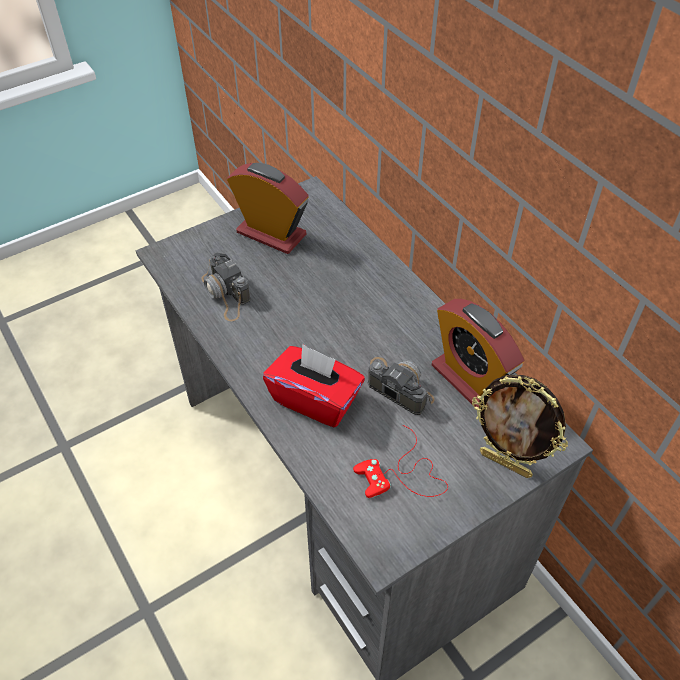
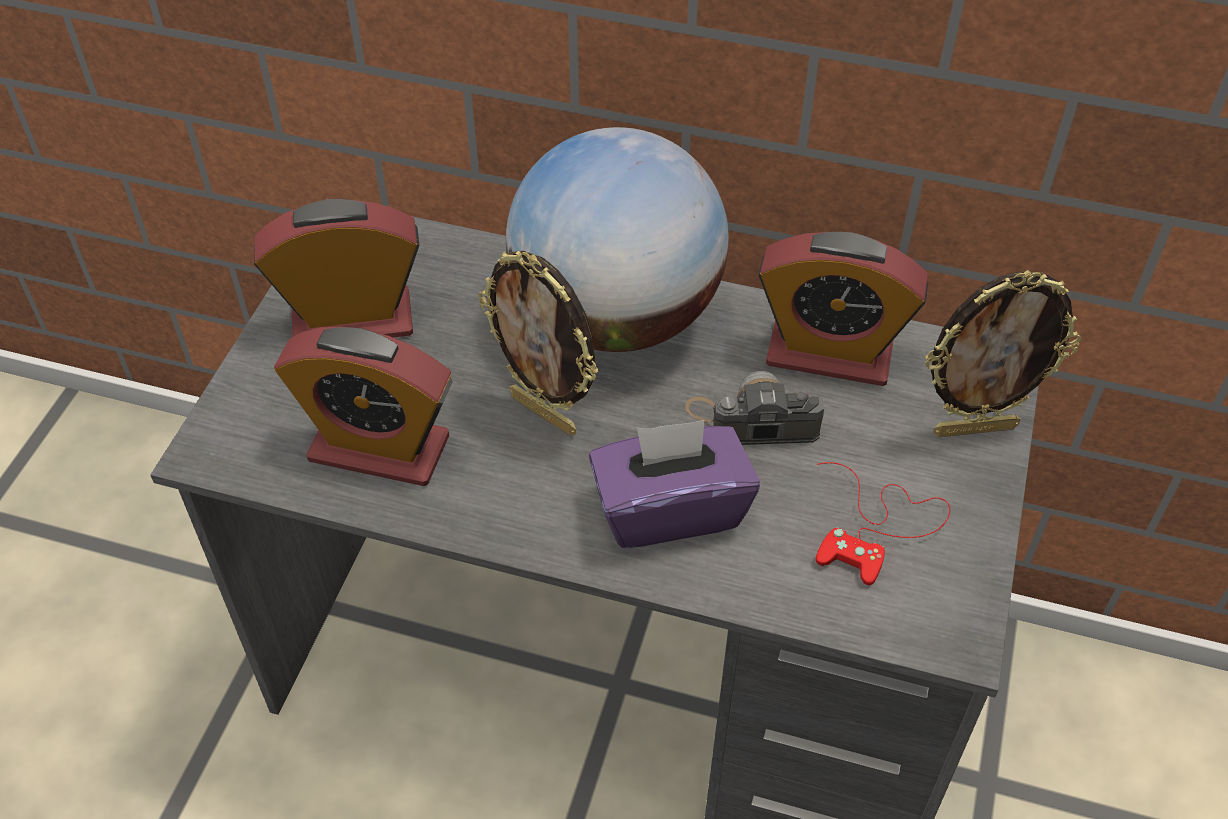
camera: 40 degrees left, 0 degrees up
camera [202,251,250,321] -> alarm clock [274,327,453,486]
red tissue box [263,344,365,427] -> purple tissue box [589,420,760,548]
none -> picture frame [478,250,598,436]
none -> globe [506,127,729,352]

